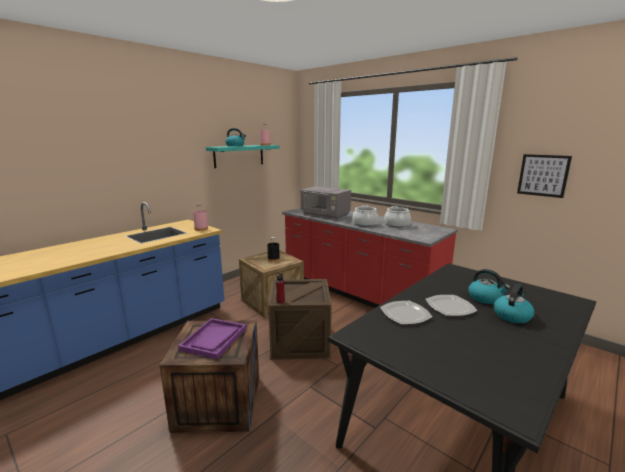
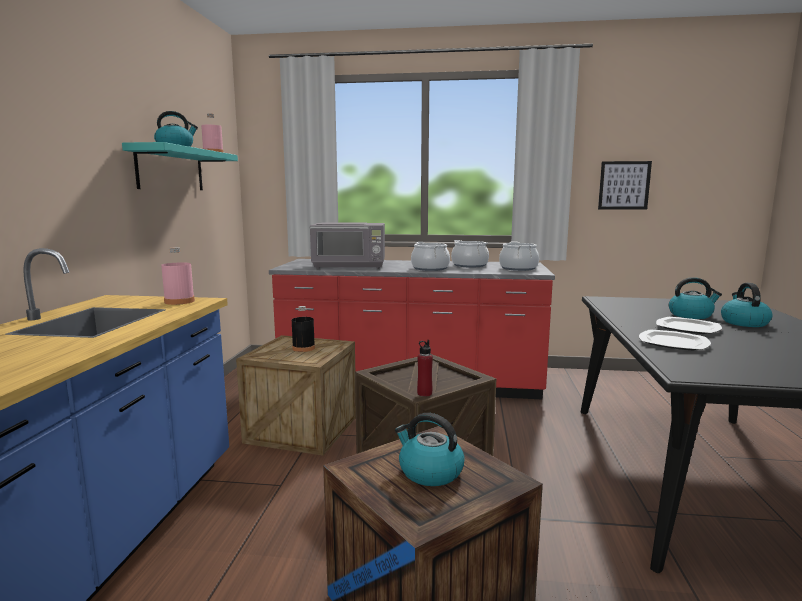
camera: 35 degrees left, 5 degrees down
purple tray [178,318,246,359] -> kettle [395,413,465,486]
none -> cooking pot [499,241,539,271]

